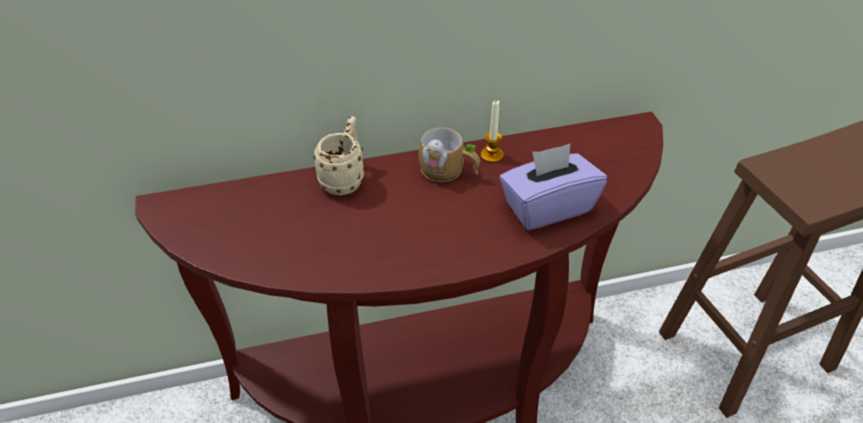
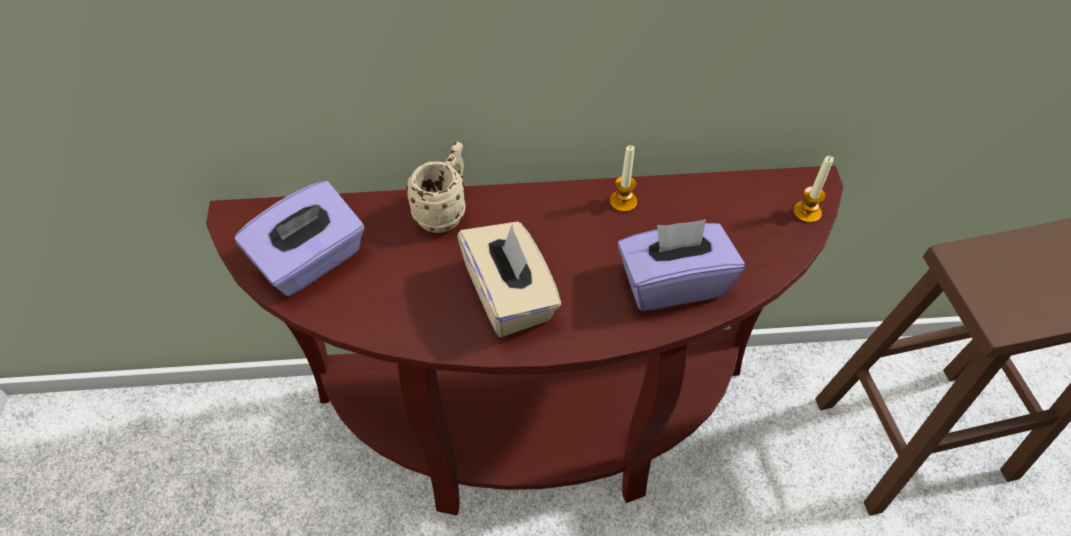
camera: 10 degrees right, 10 degrees up
mug [419,127,480,182] -> none
none -> purple tissue box [235,181,365,296]
none -> beige tissue box [457,221,561,337]
none -> candle [793,156,834,223]

